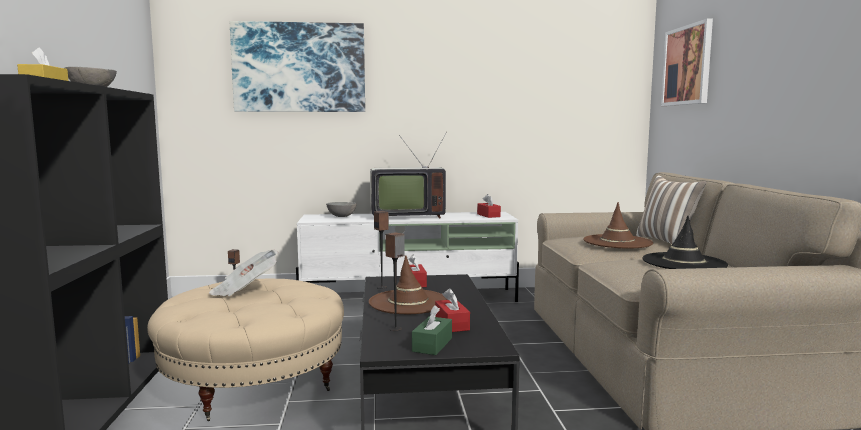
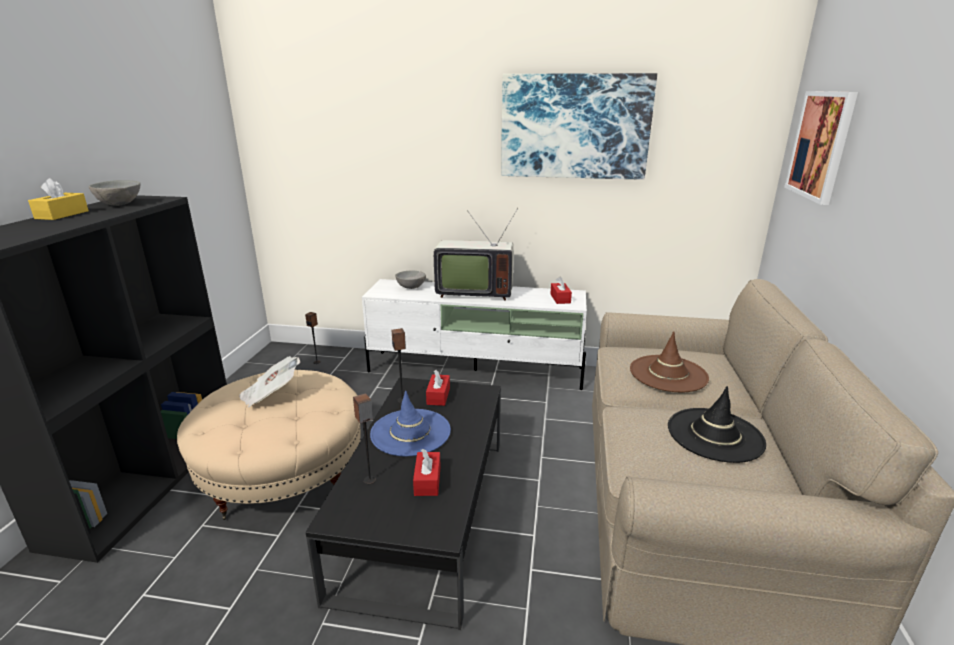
camera: 15 degrees right, 15 degrees up
picture [230,21,365,112] -> picture moved to [501,73,657,180]
brown hat [369,255,448,314] -> blue hat [370,390,451,457]
green tissue box [412,305,452,355] -> none
pillow [636,175,707,244] -> none

